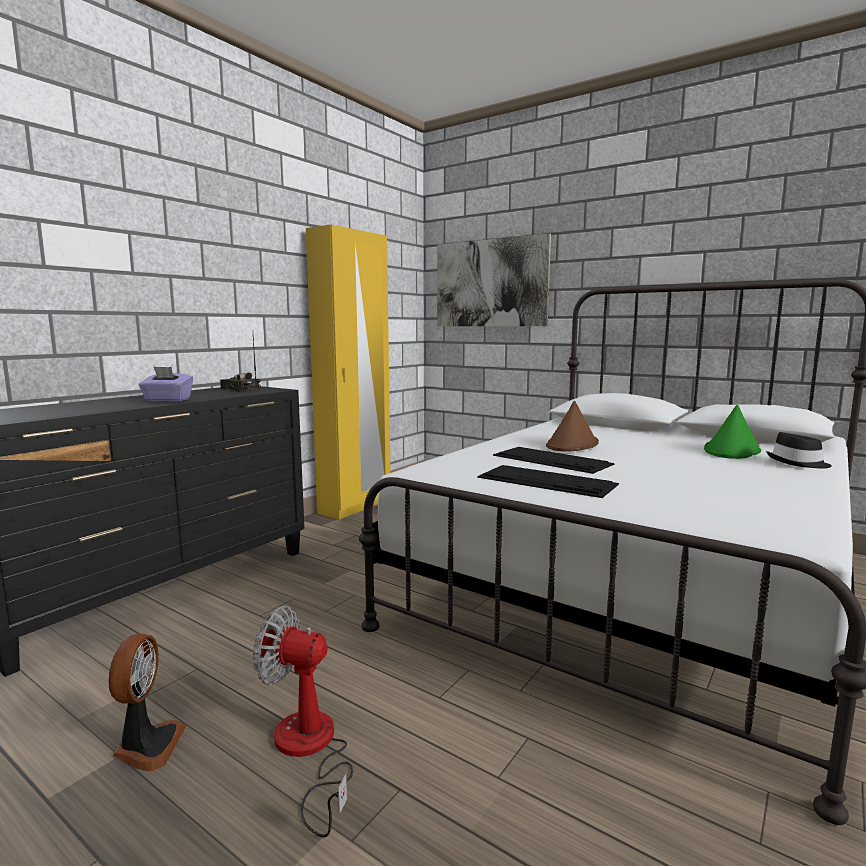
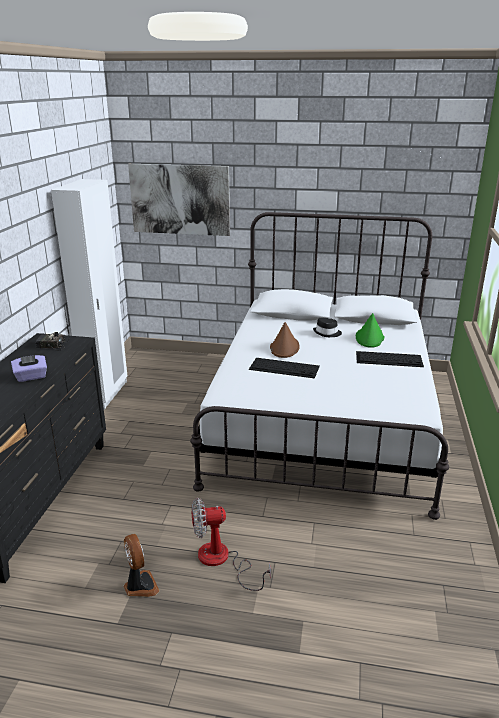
camera: 25 degrees left, 15 degrees up
yellow wardrobe [306,225,390,520] -> white wardrobe [51,179,127,409]
keyboard [477,465,619,498] -> keyboard moved to [356,351,424,367]
black hat [766,432,832,469] -> black hat moved to [313,318,342,337]

